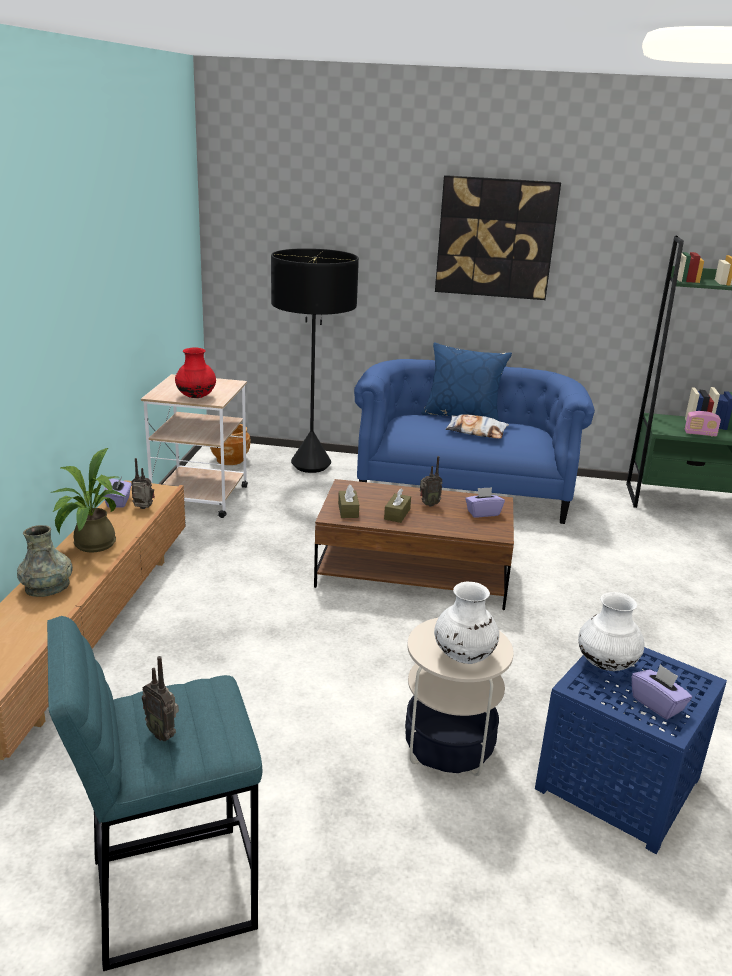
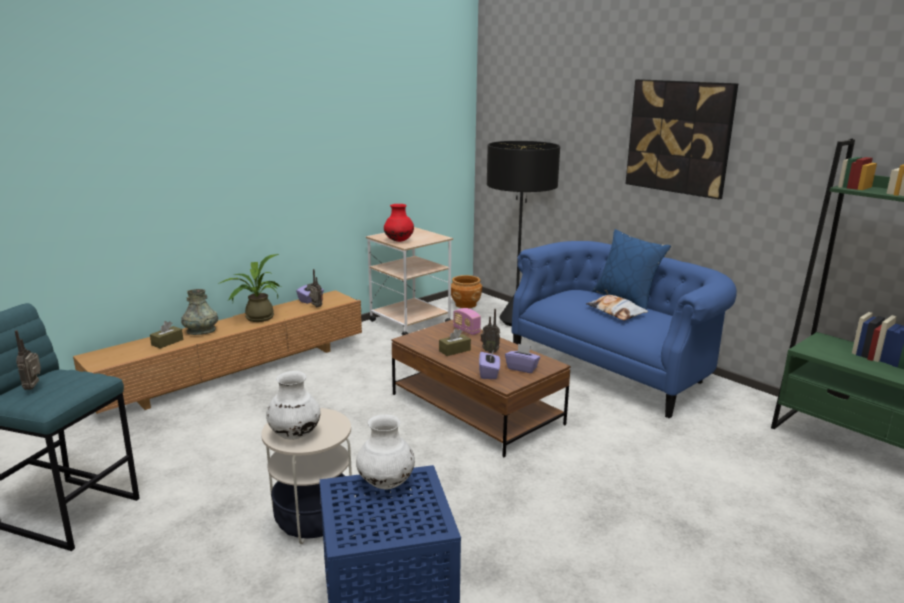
camera: 40 degrees right, 5 degrees down
brown tissue box [338,484,359,518] -> brown tissue box moved to [150,321,183,349]
purple tissue box [632,664,692,719] -> purple tissue box moved to [479,352,500,379]
radio [685,411,721,436] -> radio moved to [453,308,481,335]

